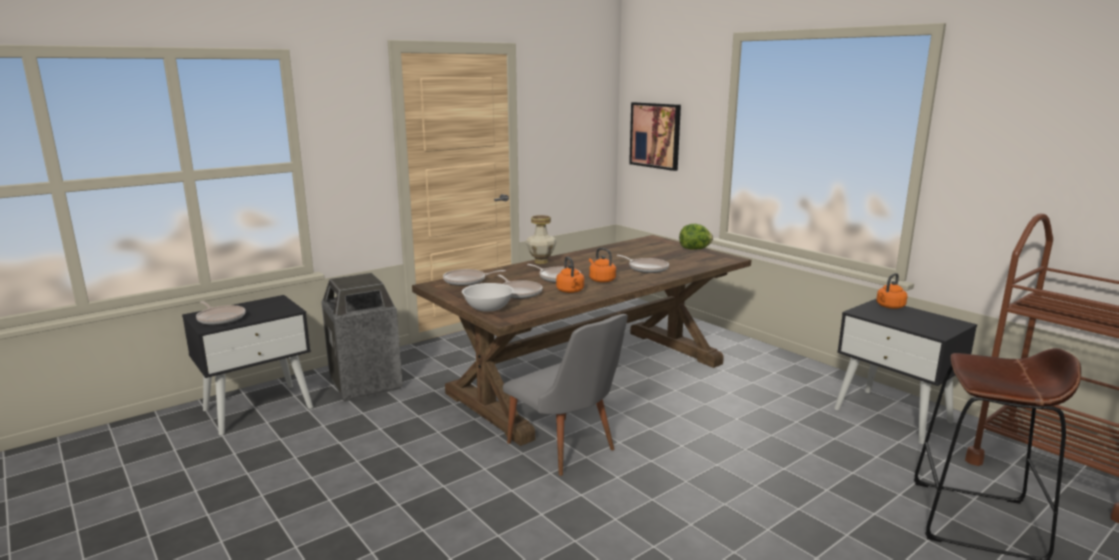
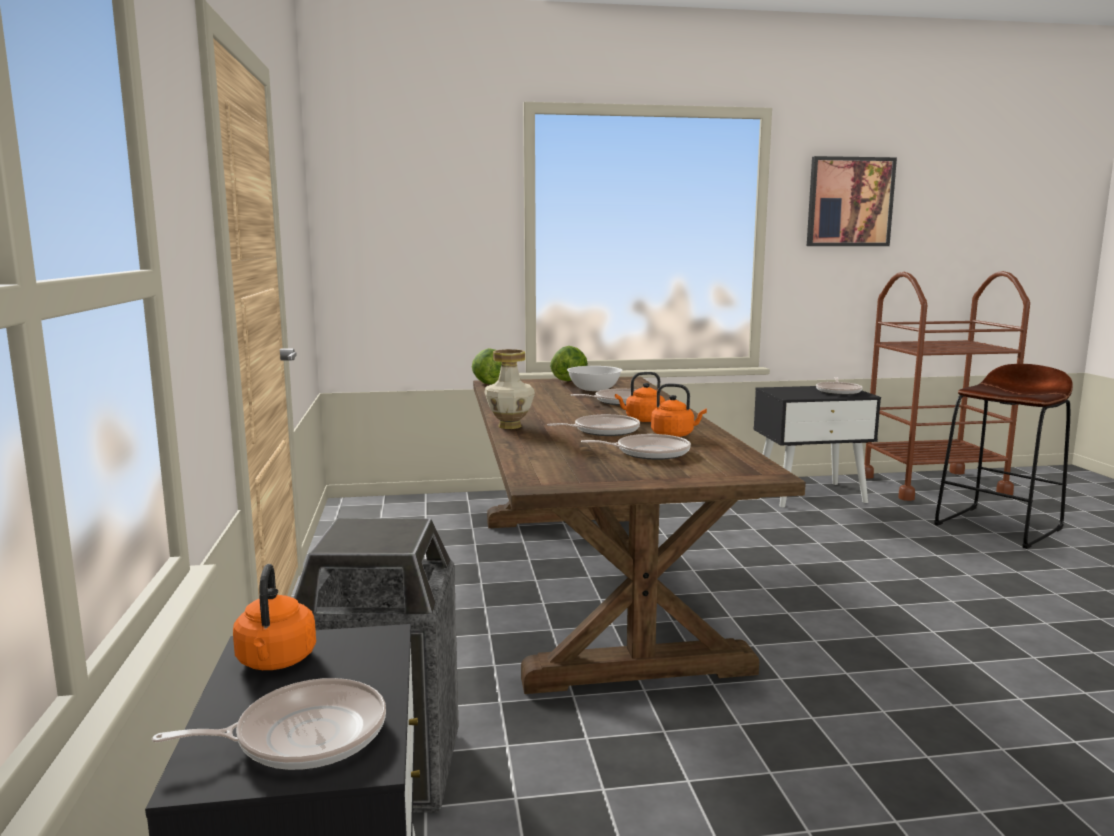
camera: 60 degrees left, 5 degrees down
frying pan [443,269,506,286] -> frying pan moved to [816,377,862,395]
white bowl [462,283,514,312] -> white bowl moved to [567,366,622,391]
grey chair [503,314,628,476] -> none
picture [629,102,681,171] -> picture moved to [807,156,897,246]
orange kettle [876,273,907,309] -> orange kettle moved to [233,564,316,670]
none -> lettuce [472,348,502,385]

